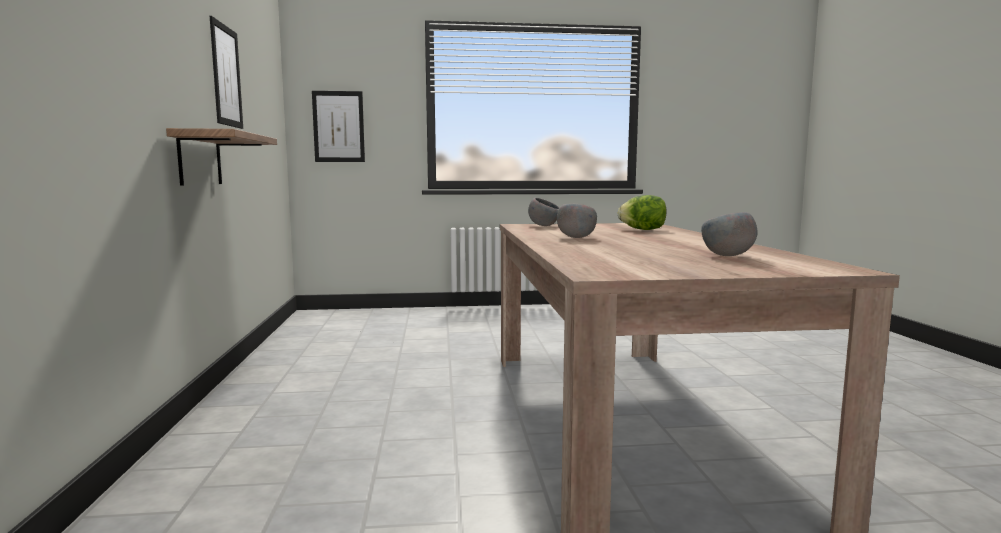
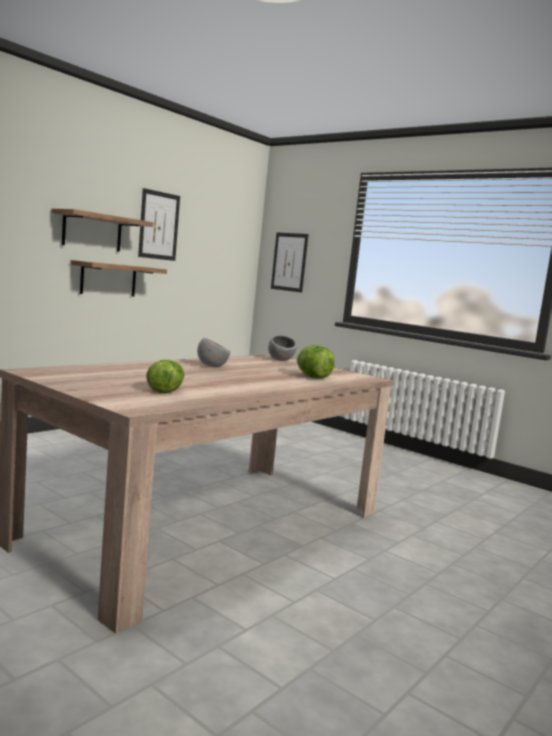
camera: 45 degrees right, 0 degrees up
grey bowl [701,212,758,256] -> lettuce [147,360,184,393]
none -> shelf [51,208,153,252]

